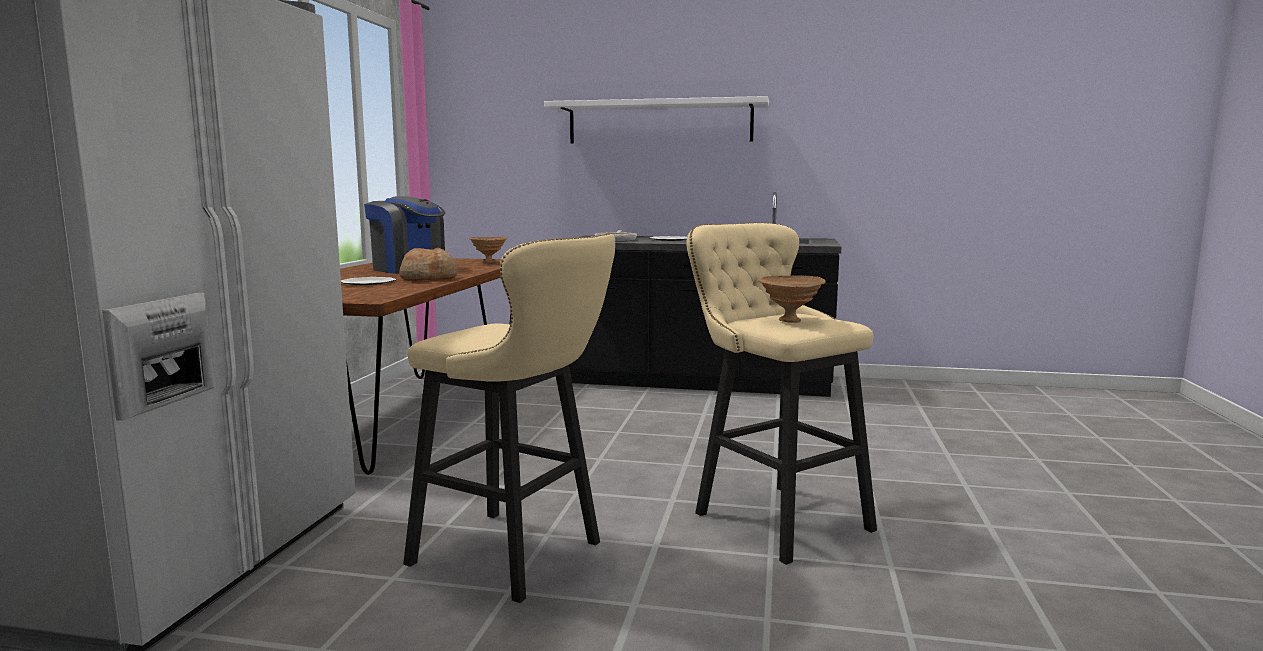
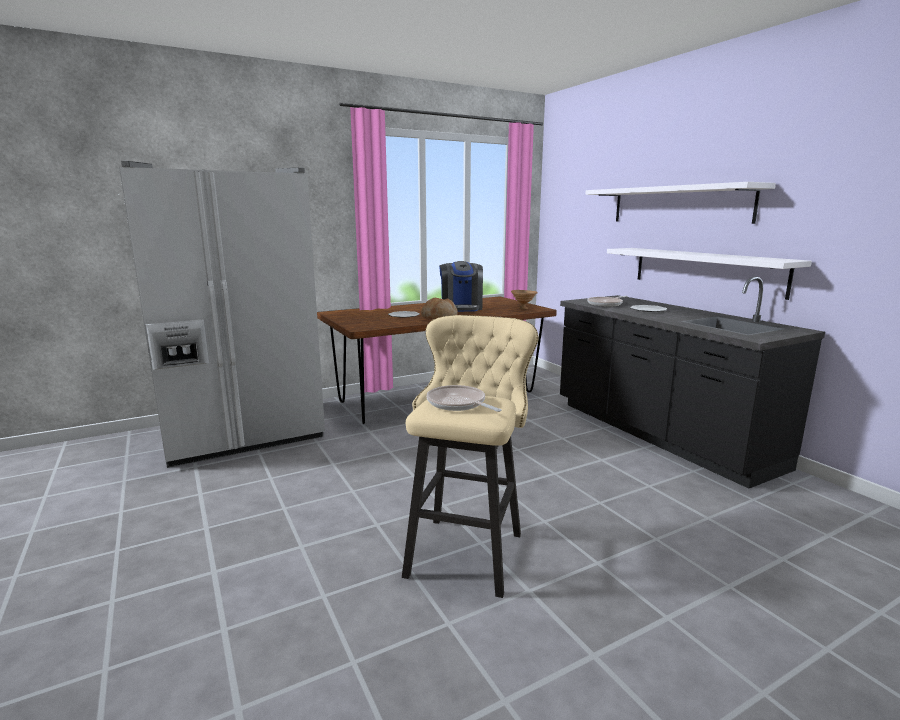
camera: 50 degrees right, 5 degrees up
beige stool [403,233,615,603] -> none
brown bowl [758,275,826,323] -> frying pan [427,385,502,412]
none -> white shelf [607,248,812,300]

